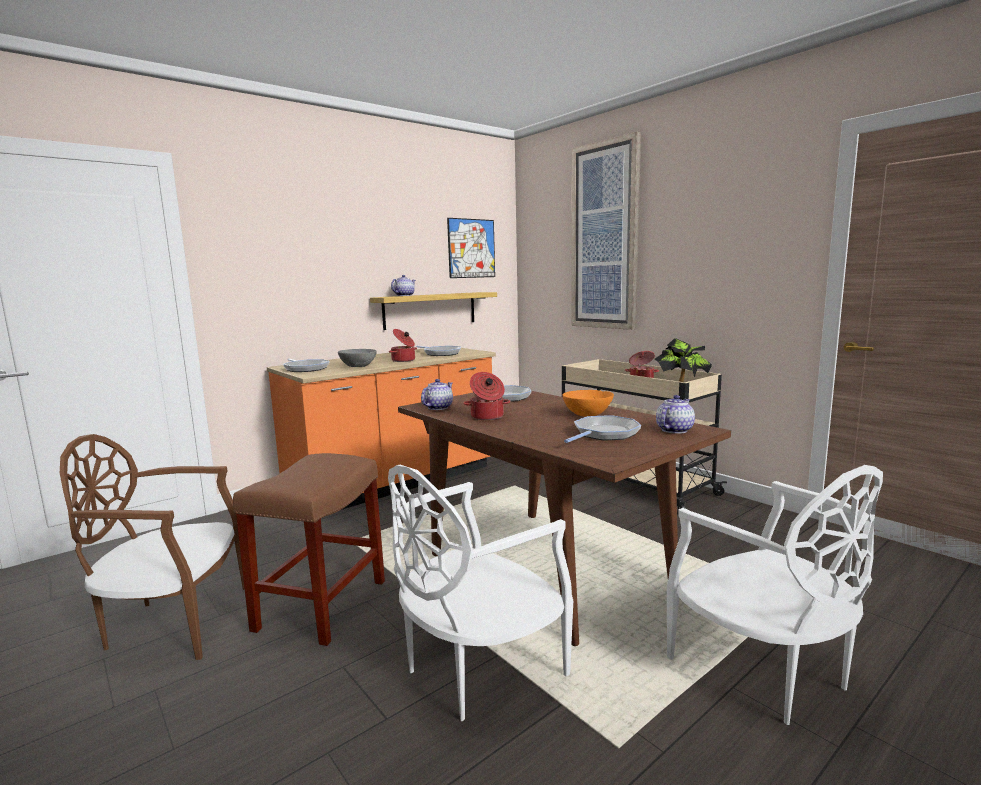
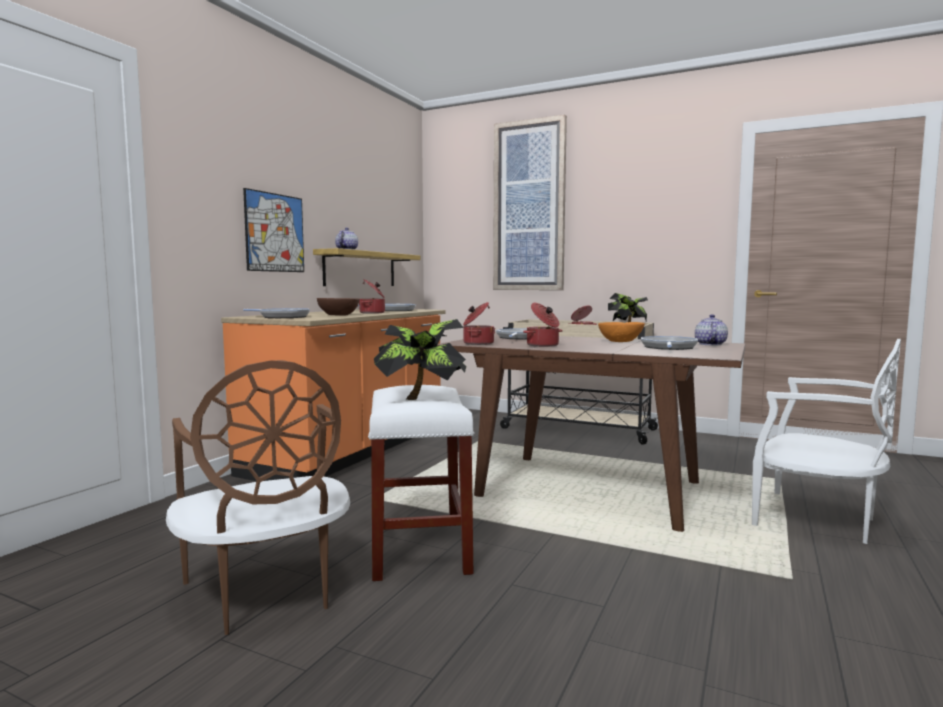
camera: 25 degrees left, 5 degrees down
brown chair [60,434,245,660] -> brown chair turned 90 degrees counterclockwise [166,360,350,635]
brown stool [233,453,385,646] -> white stool [368,385,474,581]
grey bowl [338,349,377,367] -> brown bowl [317,298,360,316]
white chair [388,465,573,721] -> none
teapot [421,379,453,410] -> cooking pot [463,302,495,345]
picture [447,218,495,278] -> picture moved to [243,188,304,272]
none -> potted plant [374,319,466,400]

